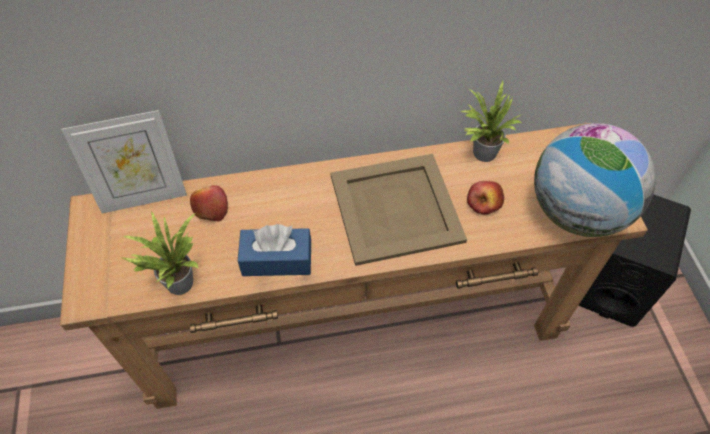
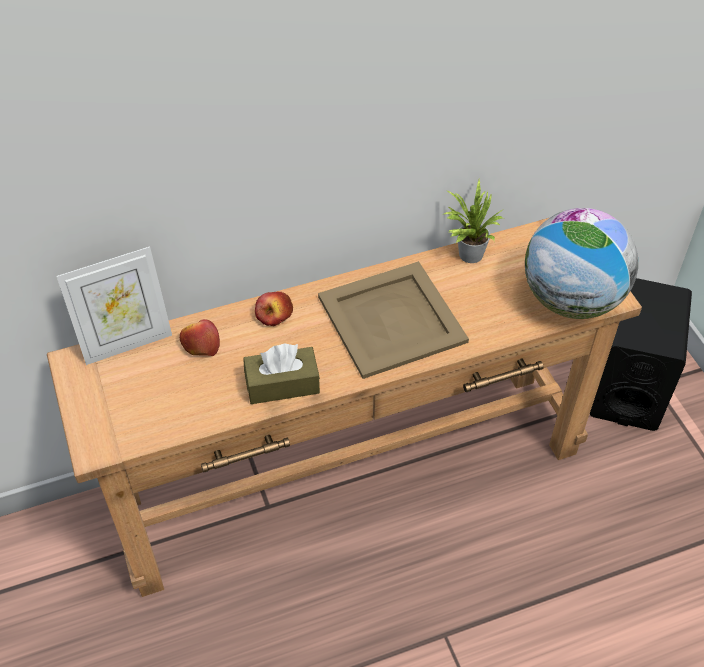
camera: 10 degrees left, 5 degrees down
potted plant [123,211,199,295] -> none
blue tissue box [238,224,311,276] -> brown tissue box [243,344,320,404]
apple [467,181,504,215] -> apple moved to [255,292,293,326]

